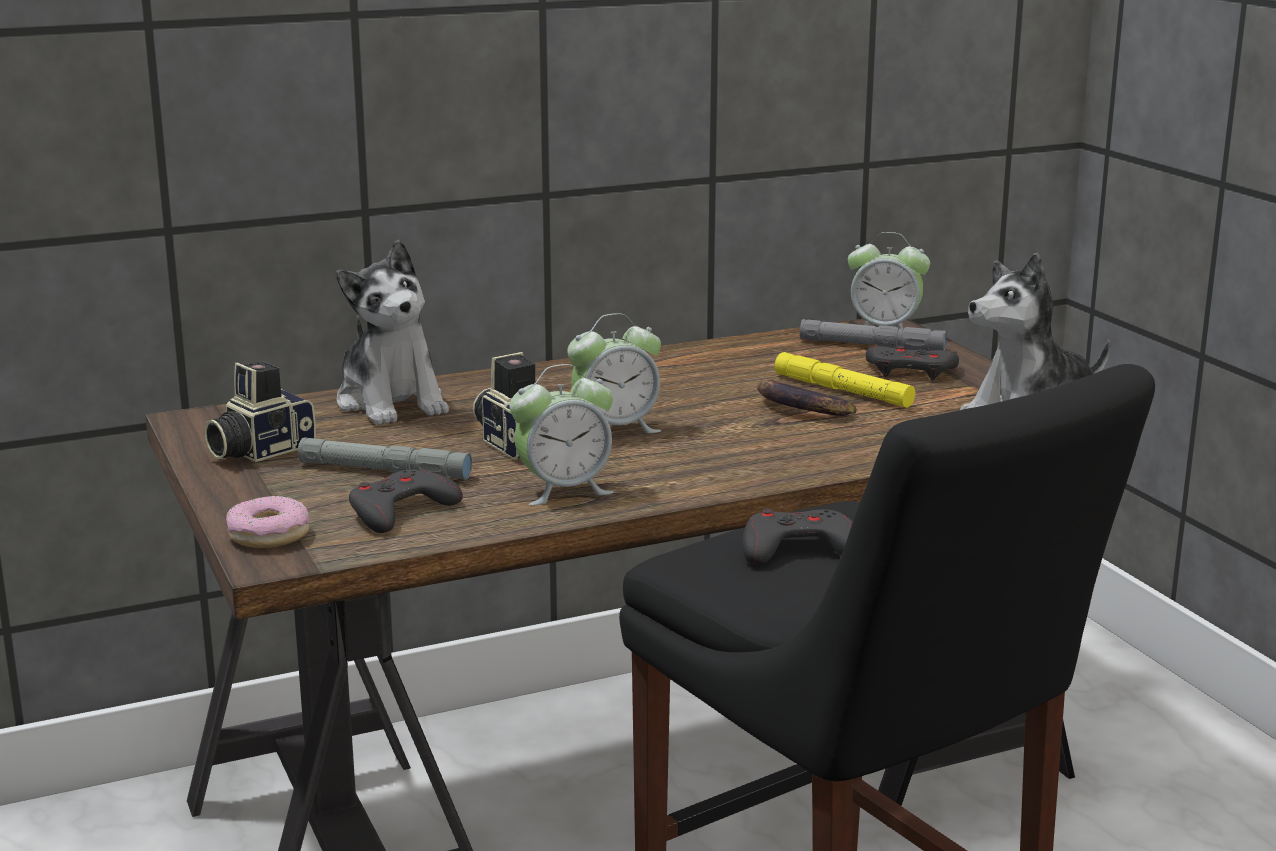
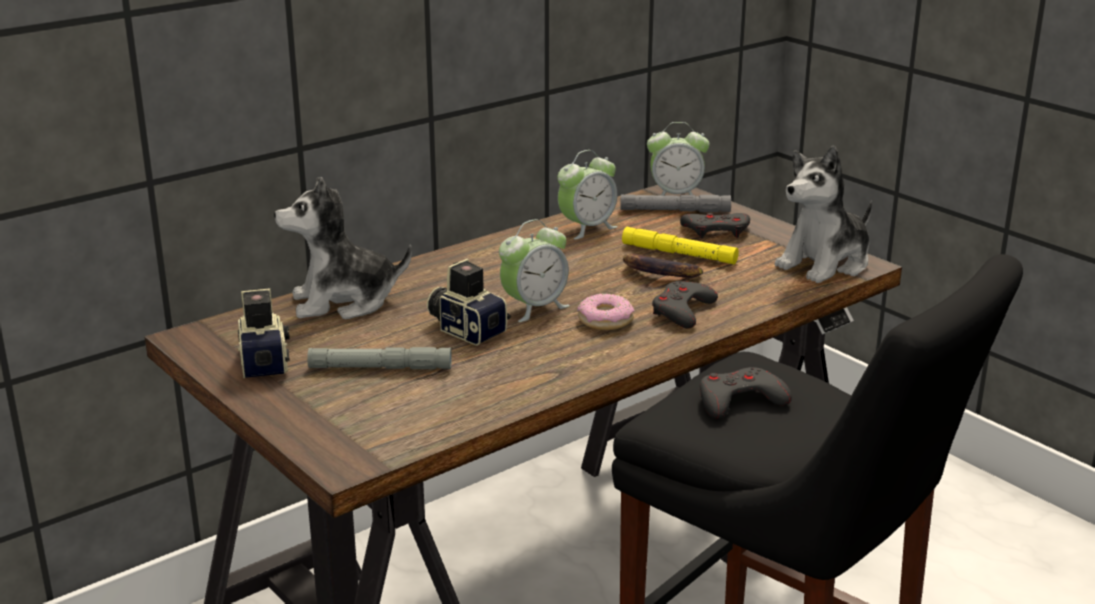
camera: 15 degrees left, 5 degrees up
camera [204,362,316,462] -> camera turned 135 degrees clockwise [238,288,290,378]
donut [226,495,309,548] -> donut moved to [577,293,634,330]
plush toy [336,240,449,425] -> plush toy turned 120 degrees clockwise [274,177,412,319]
grey game controller [349,469,463,533] -> grey game controller moved to [652,281,718,328]
alarm clock [509,364,614,506] -> alarm clock moved to [558,150,618,239]

